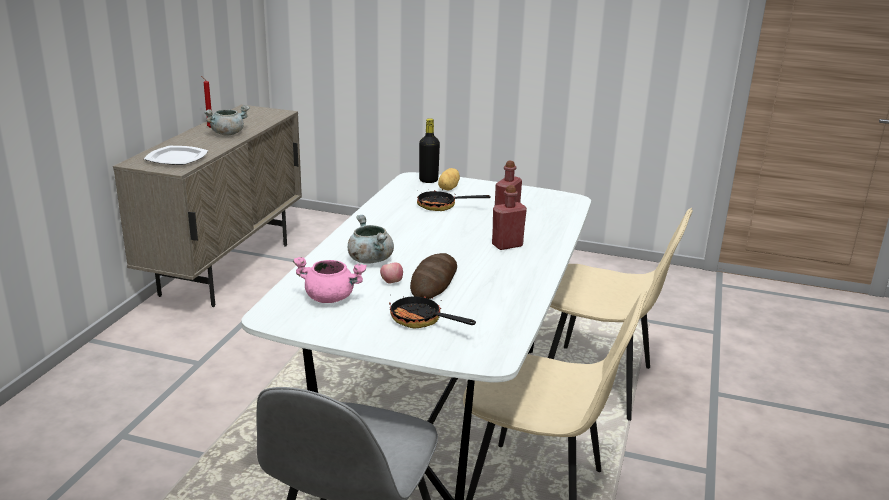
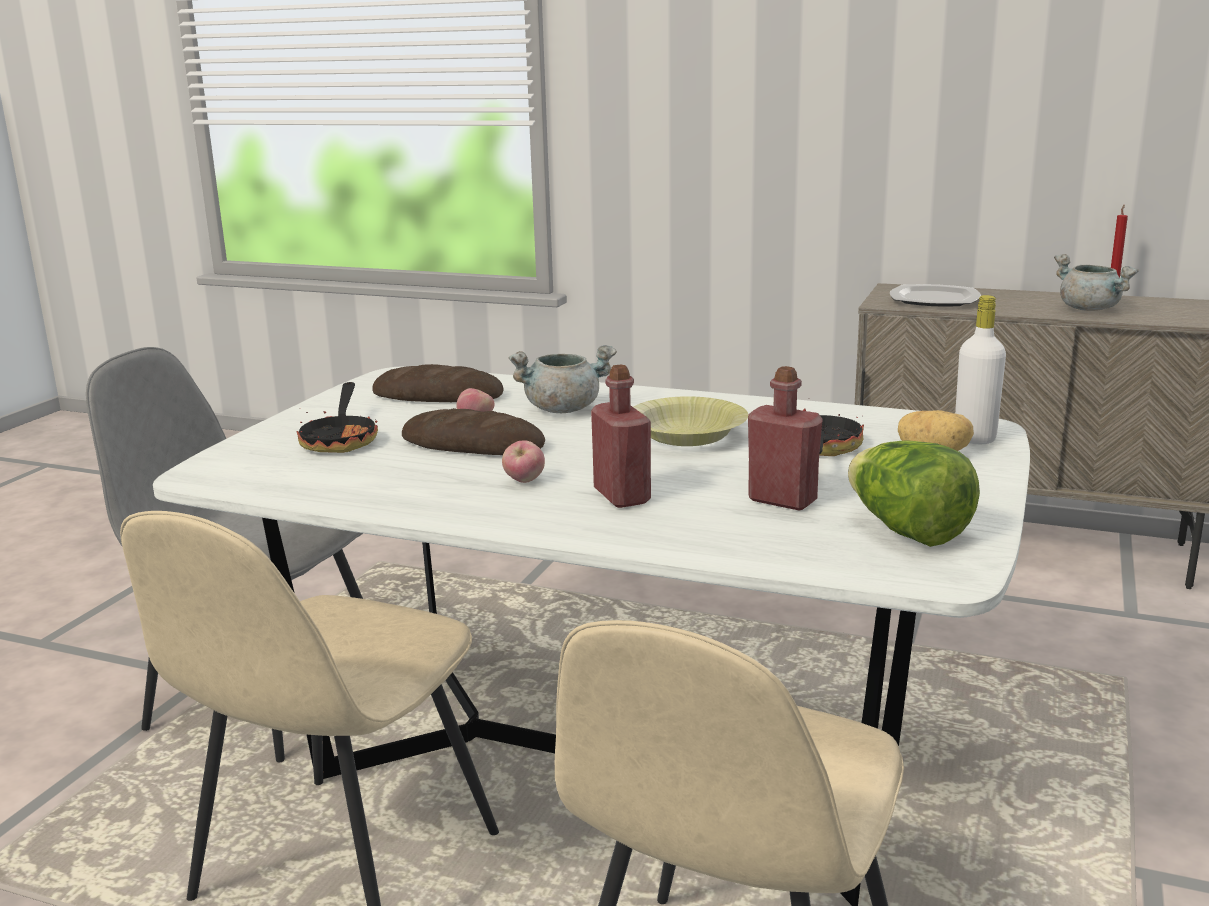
camera: 95 degrees right, 5 degrees down
pink cooking pot [293,257,367,303] -> bread [372,364,504,402]
frying pan [389,296,476,329] -> frying pan turned 135 degrees clockwise [297,382,378,453]
black bottle [419,118,440,183] -> white bottle [955,295,1006,444]
none -> apple [502,440,545,483]
none -> yellow bowl [634,396,748,446]
none -> lettuce [848,440,980,547]

